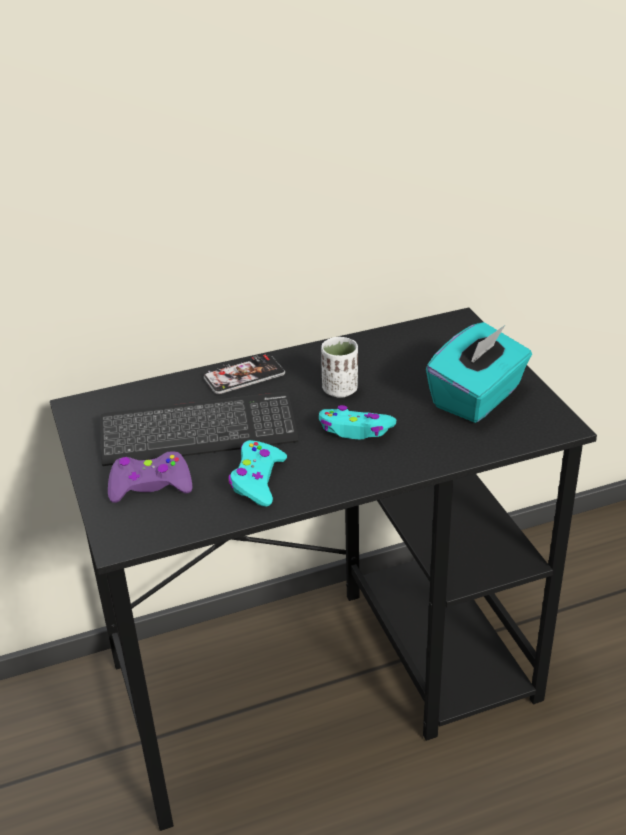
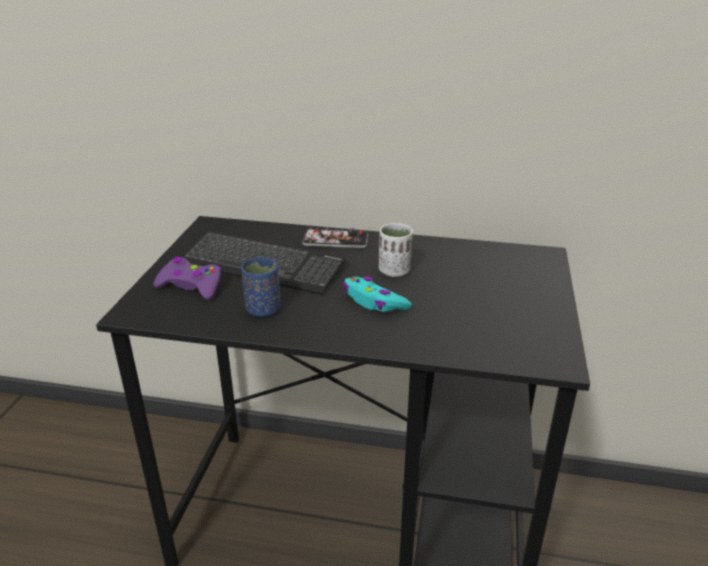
camera: 30 degrees right, 5 degrees down
turquoise game controller [228,440,287,506] -> blue cup [241,258,281,317]
turquoise tissue box [426,322,532,423] -> none

